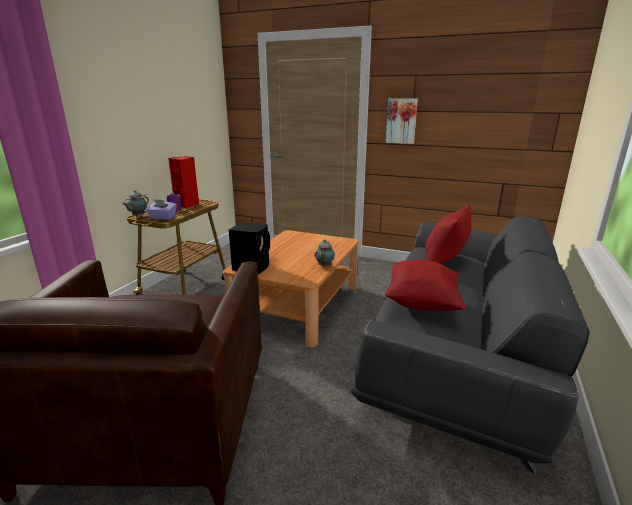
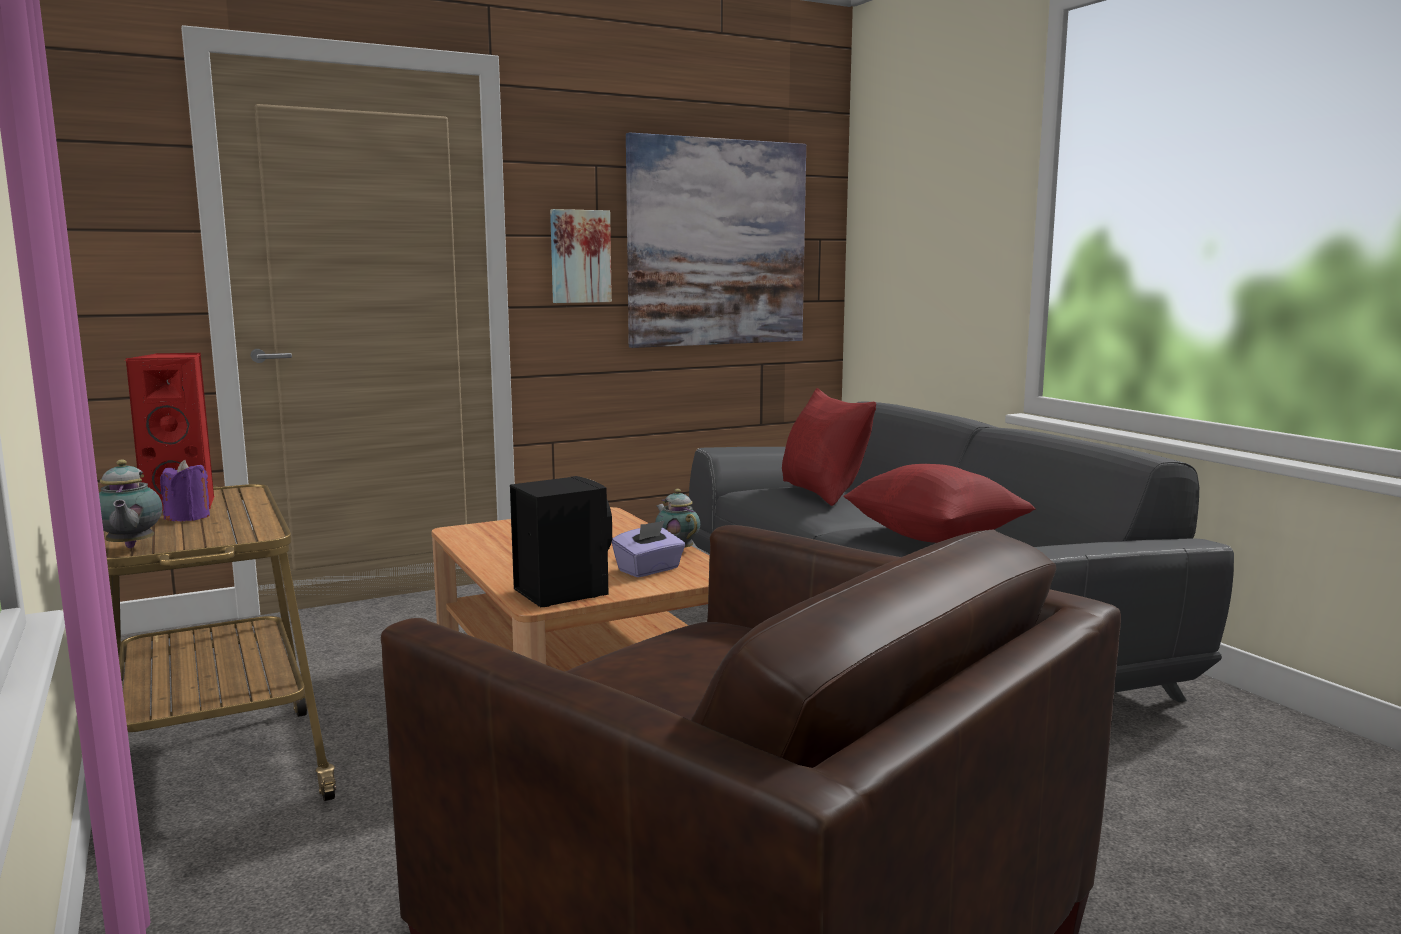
camera: 50 degrees left, 10 degrees down
purple tissue box [146,199,176,220] -> purple tissue box moved to [612,520,685,577]
none -> picture [626,132,806,348]

